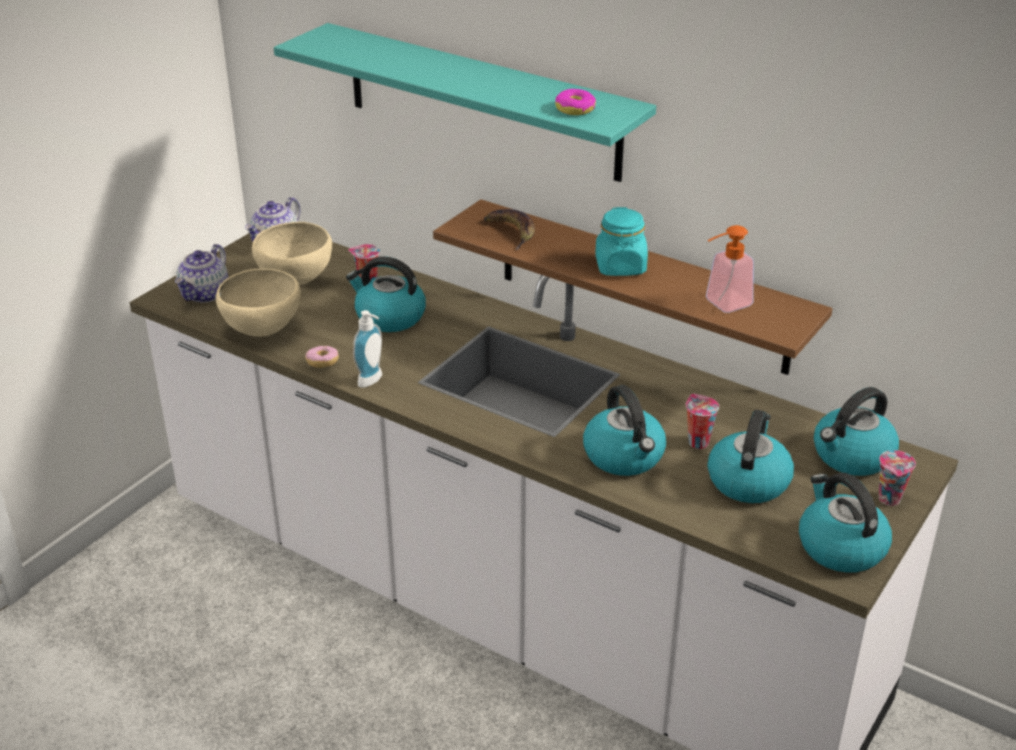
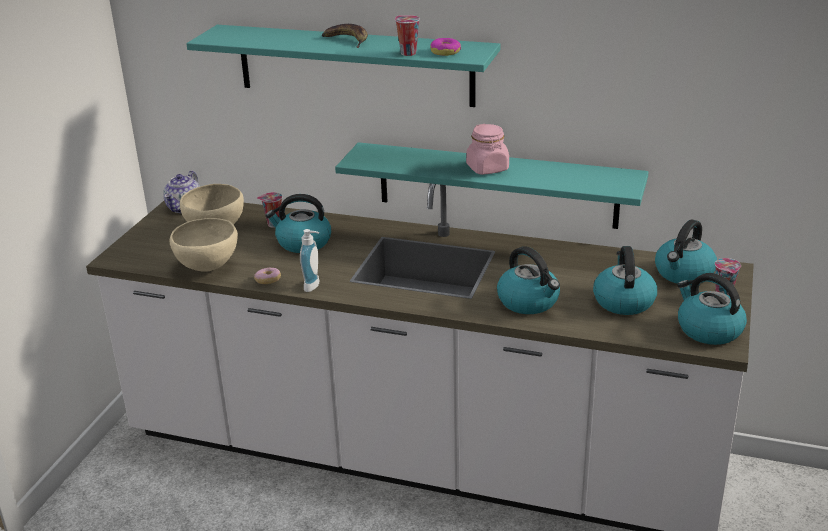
camera: 15 degrees left, 5 degrees down
teapot [175,244,228,302] -> none
brown shelf [433,199,833,375] -> turquoise shelf [335,142,649,229]
banana [484,209,535,250] -> banana moved to [322,24,368,48]
turquoise jar [595,207,648,276] -> pink jar [466,124,509,175]
cup [686,394,719,449] -> cup moved to [395,15,420,56]
soap dispenser [706,225,754,313] -> none

